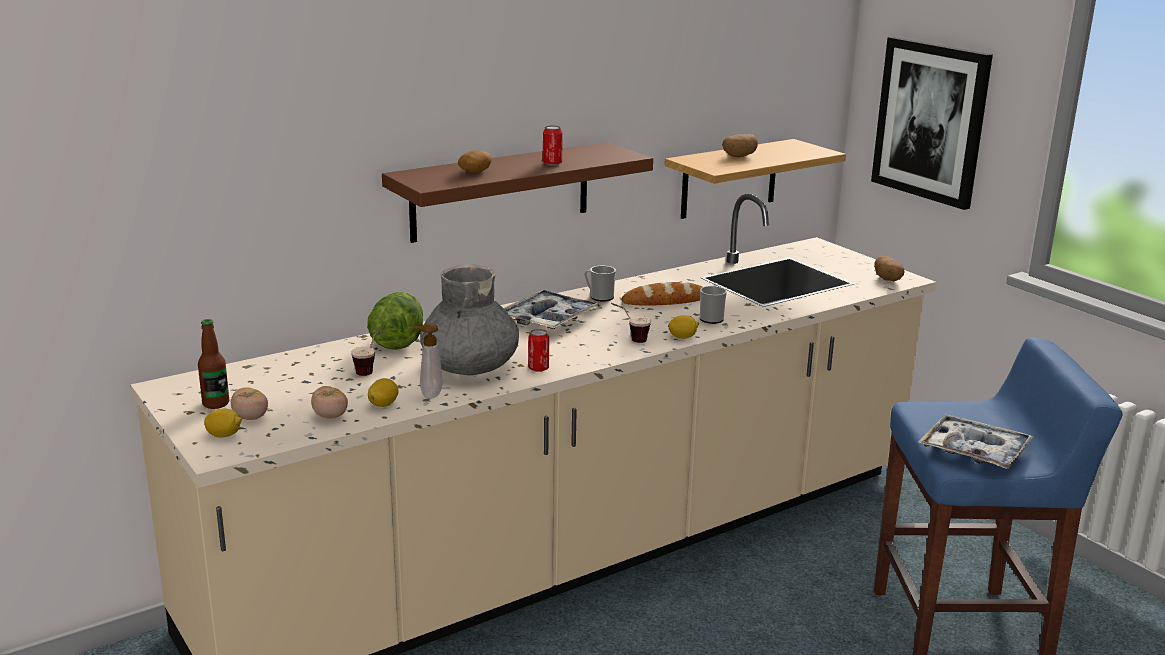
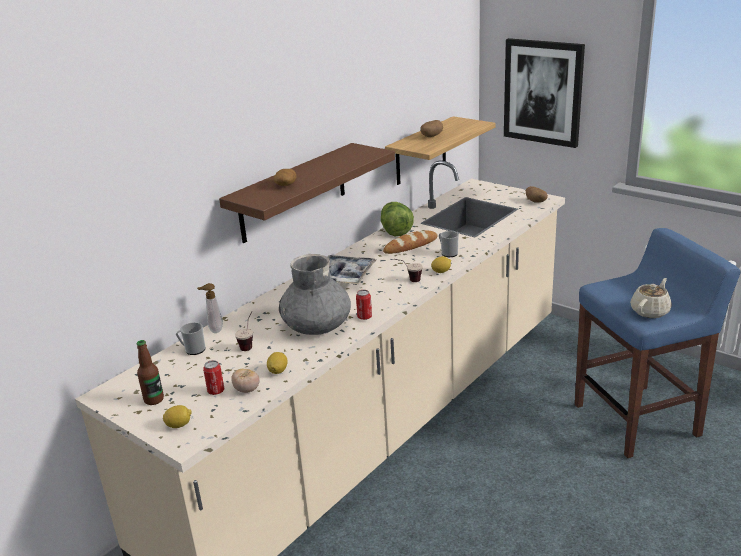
camera: 15 degrees left, 5 degrees up
tomato [231,387,268,420] -> none
lettuce [367,292,423,350] -> lettuce moved to [381,202,414,236]
soap dispenser [413,323,443,399] -> soap dispenser moved to [197,283,223,333]
can [543,125,563,166] -> can moved to [203,360,224,395]
mug [584,266,616,302] -> mug moved to [176,322,206,355]
tray [918,414,1033,469] -> beige teapot [630,278,672,318]

